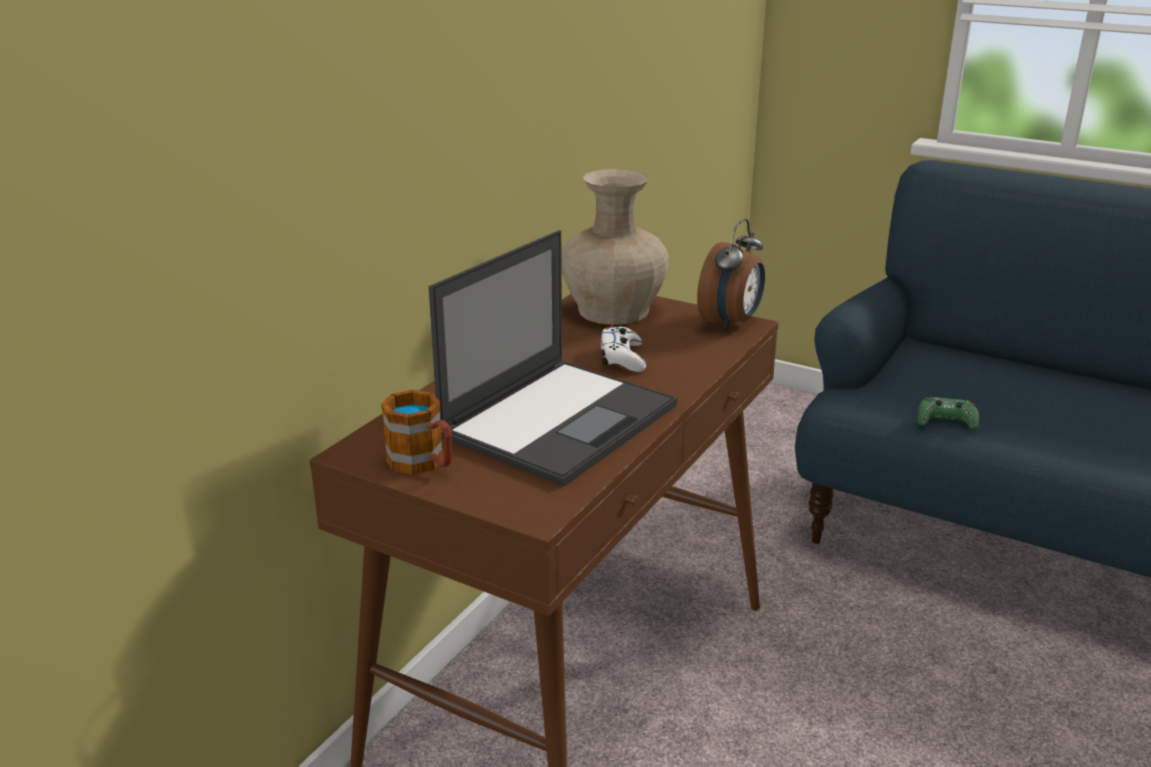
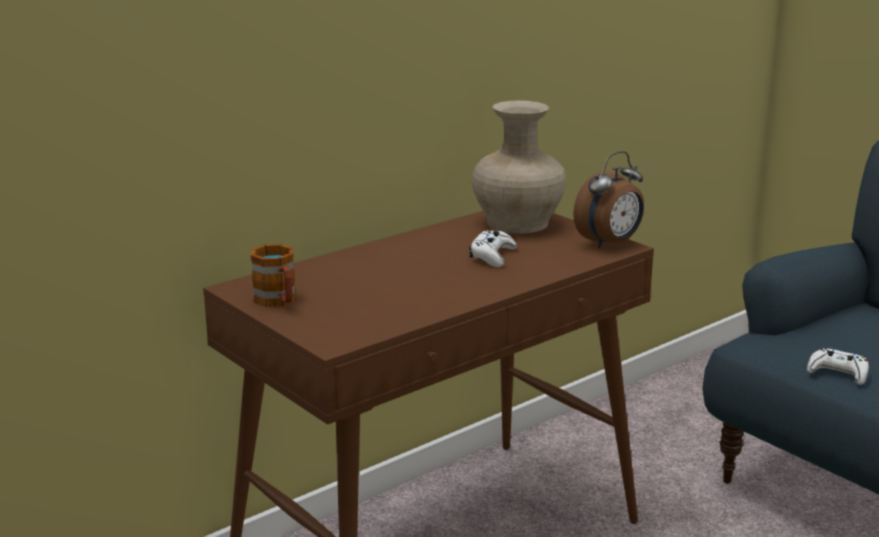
camera: 20 degrees right, 5 degrees down
laptop [429,230,678,486] -> none
green game controller [917,397,979,431] -> white game controller [807,348,869,385]

